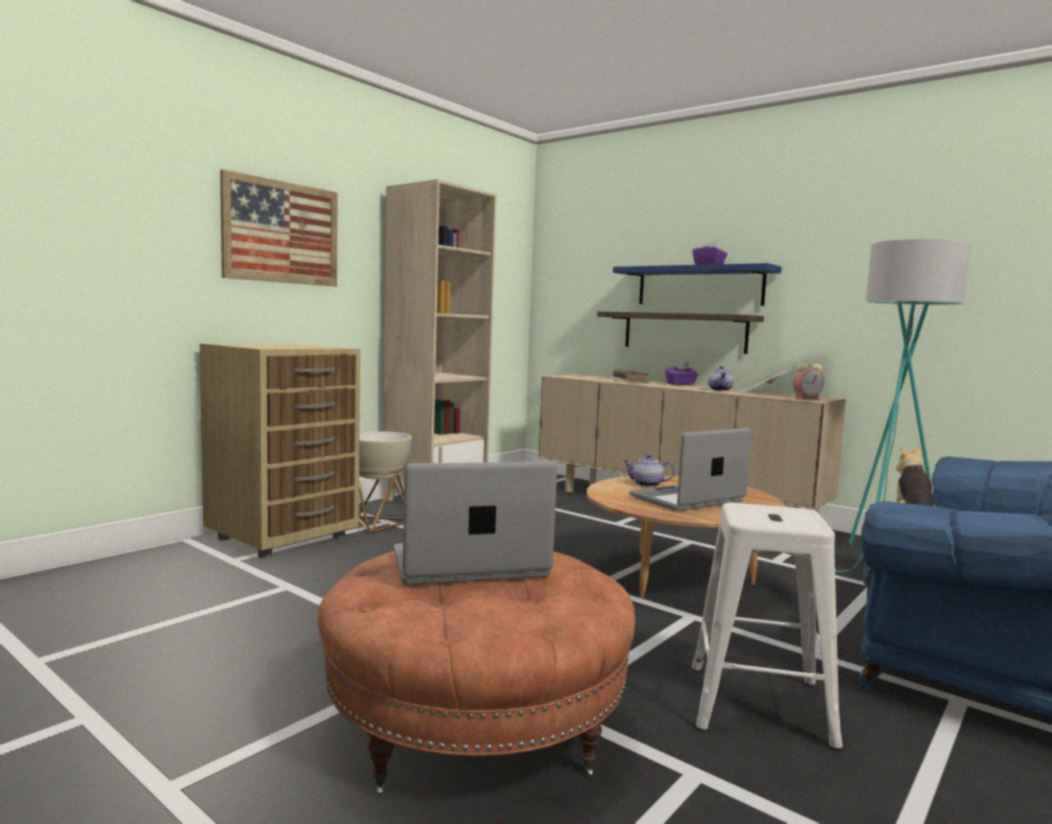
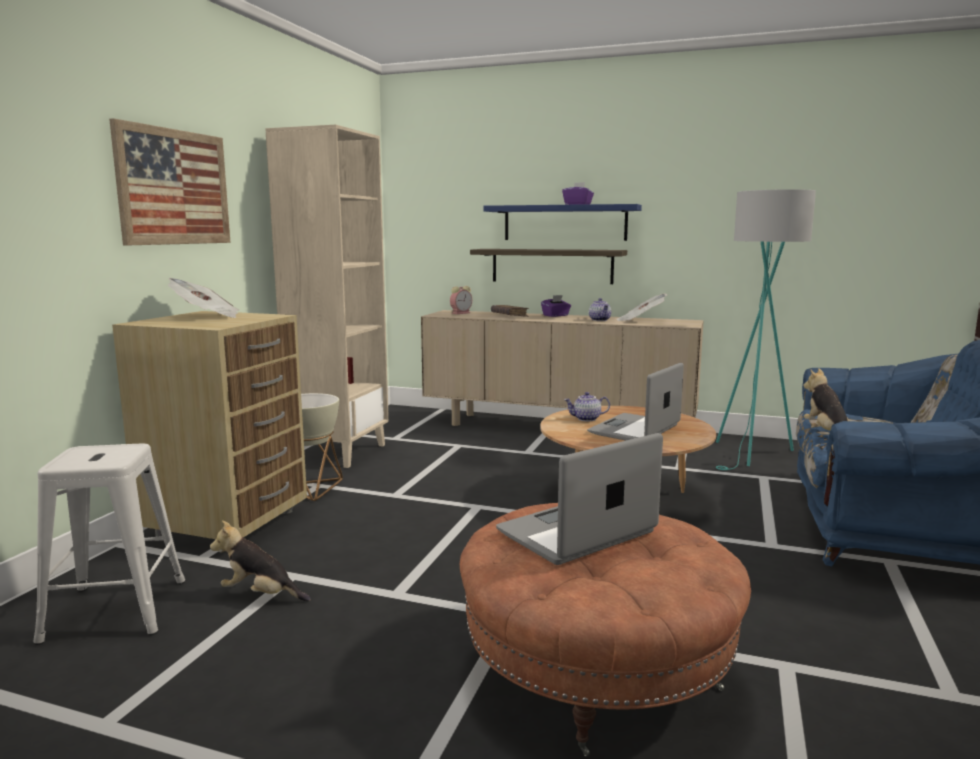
camera: 20 degrees left, 5 degrees up
white stool [691,503,843,750] -> white stool moved to [33,444,186,645]
alarm clock [793,363,824,400] -> alarm clock moved to [450,286,472,314]
none -> newspaper [168,278,239,318]
none -> plush toy [210,520,311,601]

